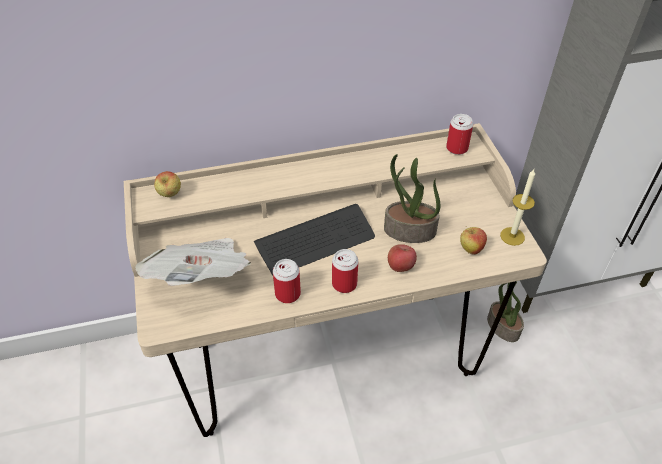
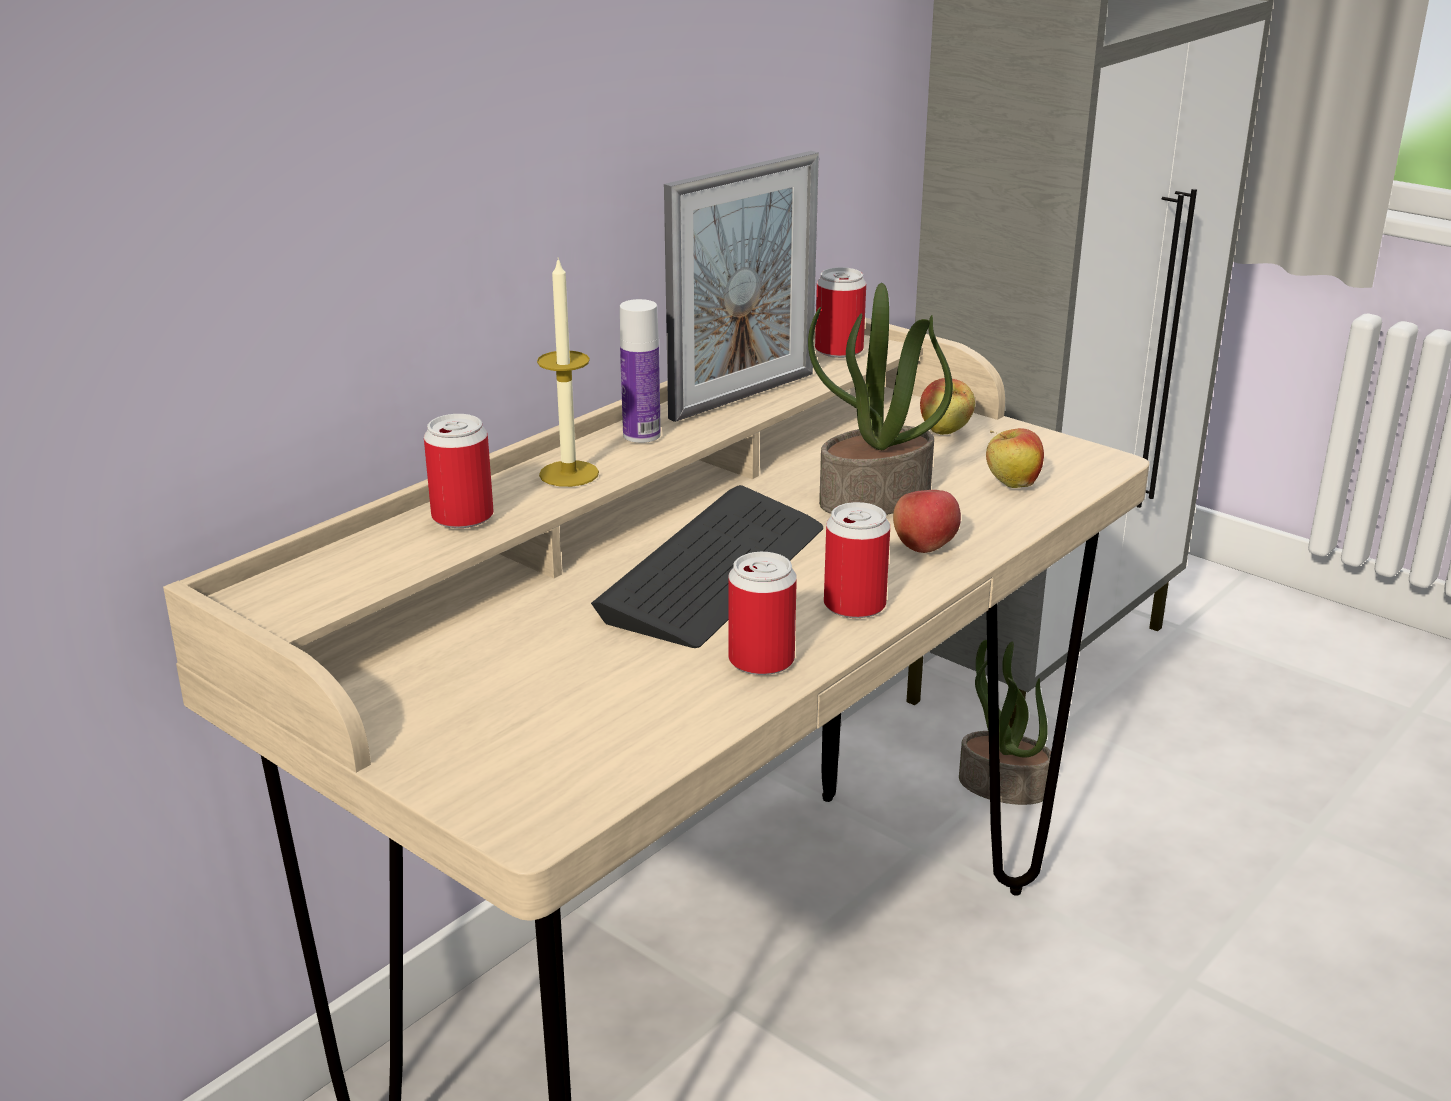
camera: 35 degrees left, 20 degrees down
newspaper [136,238,251,286] -> none
apple [154,171,181,197] -> apple moved to [920,378,975,435]
candle [500,169,535,246] -> candle moved to [537,257,599,487]
none -> can [424,414,493,528]
none -> bottle [620,299,661,443]
none -> picture frame [664,151,819,422]

